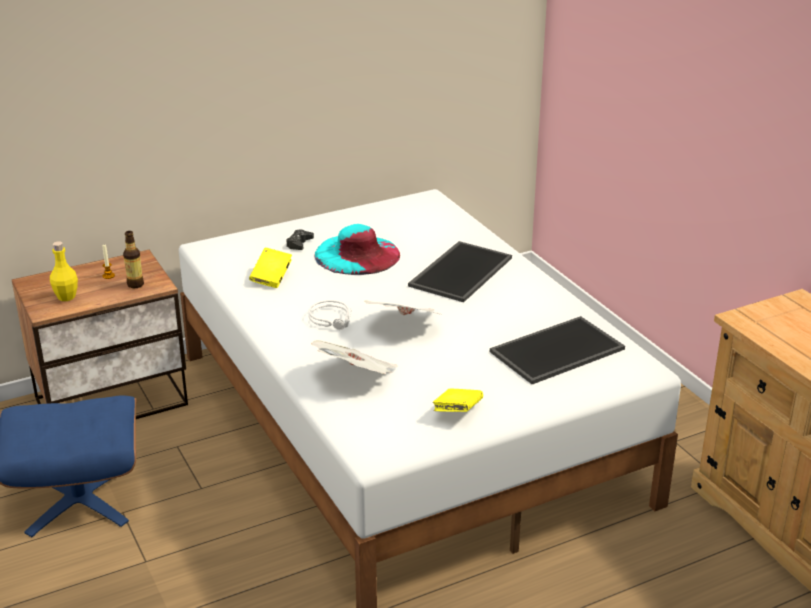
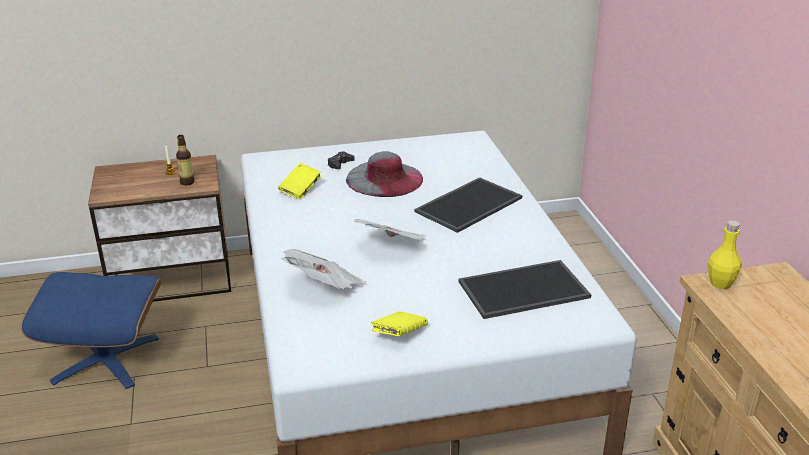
camera: 15 degrees right, 0 degrees up
yellow bottle [50,241,78,301] -> yellow bottle moved to [708,221,742,289]
grey headphones [309,300,352,330] -> none
turquoise hat [314,224,400,275] -> grey hat [346,151,423,197]

